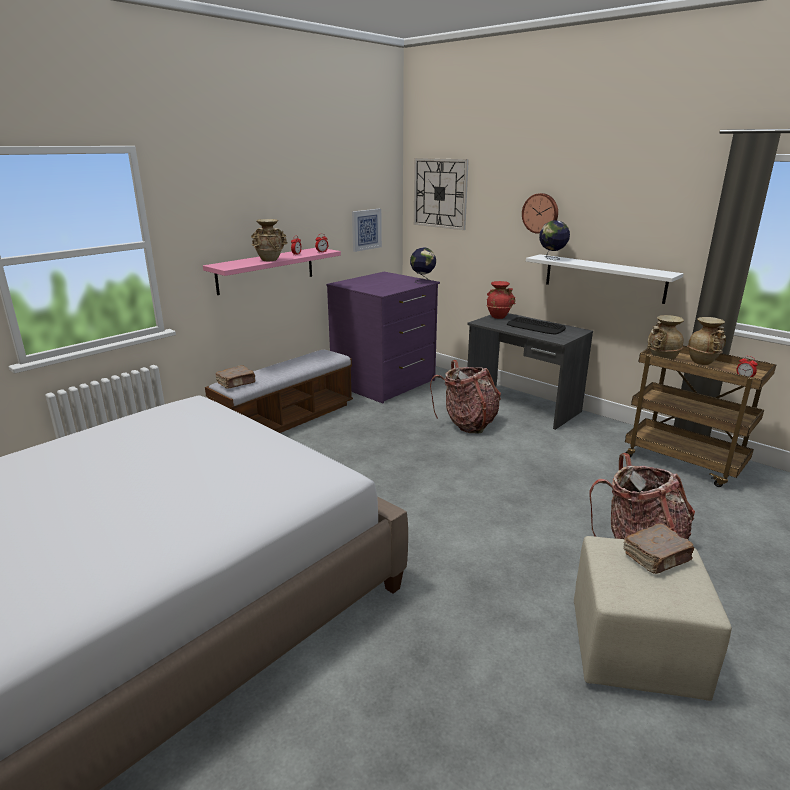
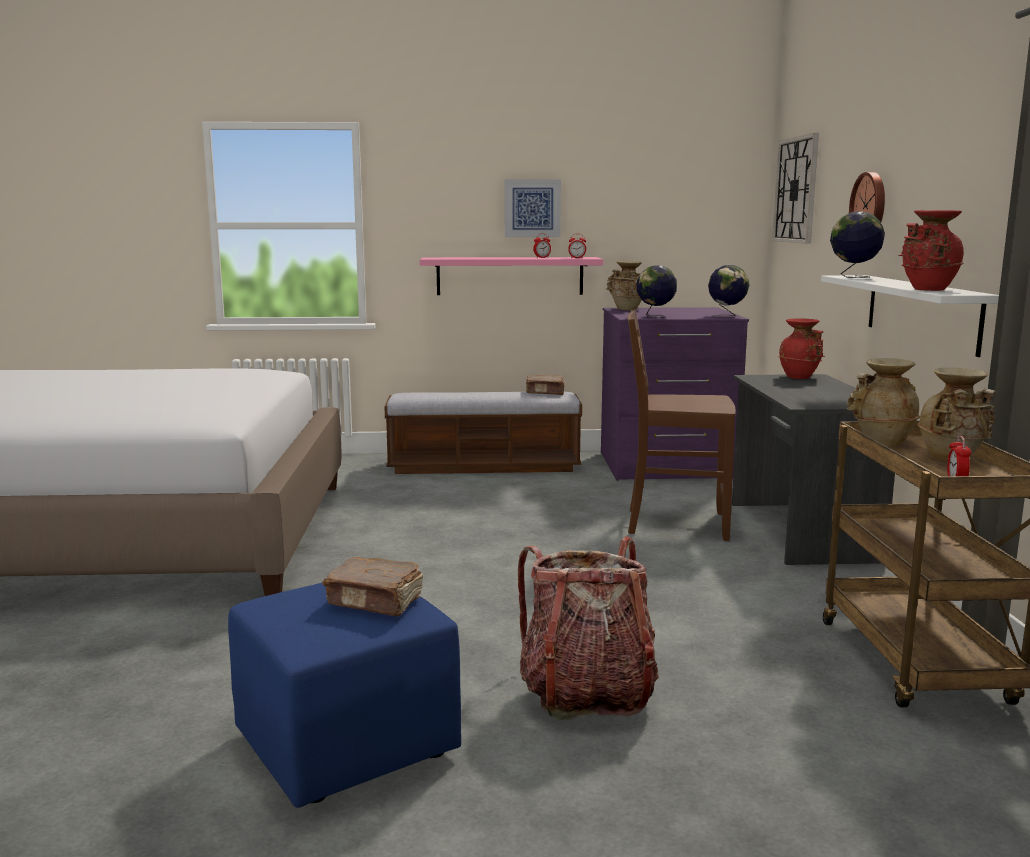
camera: 45 degrees right, 10 degrees down
brown book [216,365,256,389] -> brown book moved to [526,375,565,395]
beige vase [251,219,287,261] -> beige vase moved to [606,261,642,310]
picture [352,209,382,252] -> picture moved to [505,179,561,237]
backpack [430,360,501,434] -> brown chair [627,310,736,541]
keyboard [507,317,566,335] -> none
beige ottoman [574,536,732,701] -> blue ottoman [228,582,461,808]
none -> globe [637,265,677,318]
none -> red vase [898,210,964,291]

